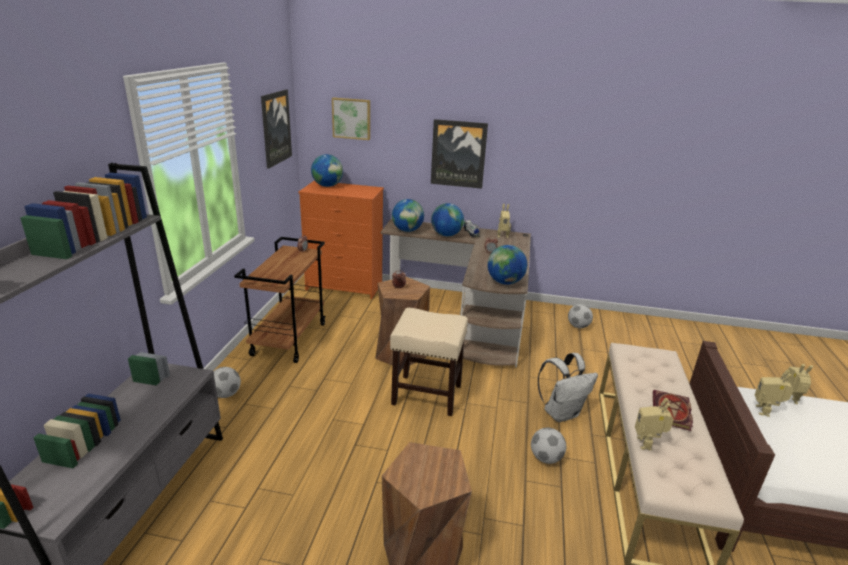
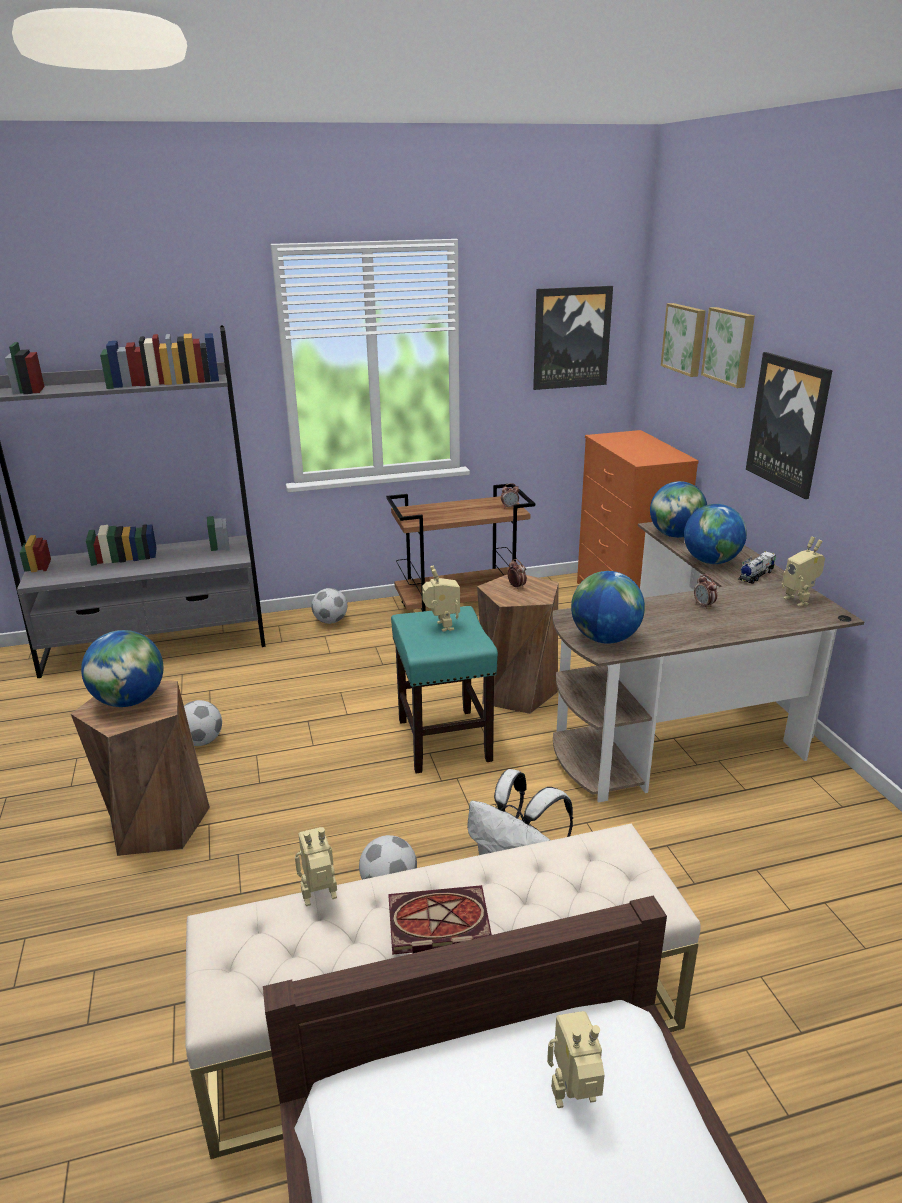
camera: 65 degrees right, 0 degrees up
globe [311,154,343,187] -> globe moved to [81,630,163,707]
beige stool [390,308,468,416] -> turquoise stool [391,606,498,773]
football [568,304,593,328] -> football moved to [184,700,222,746]
toy robot [781,364,813,404] -> toy robot moved to [422,566,460,632]
none -> picture [701,307,755,388]

